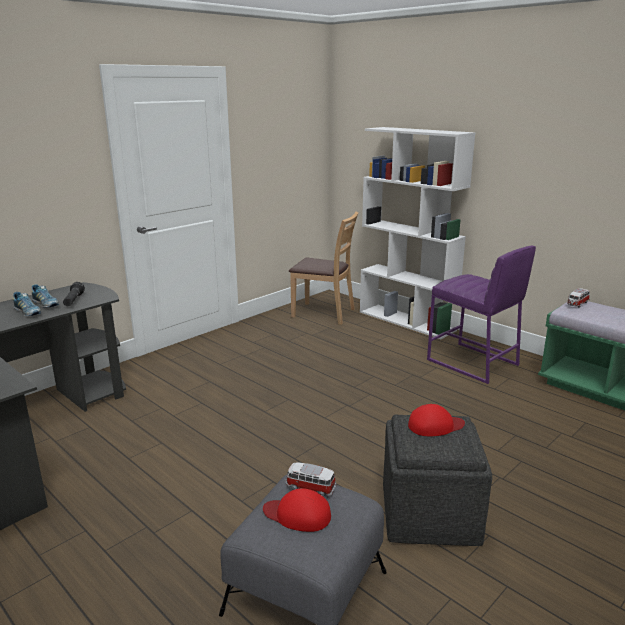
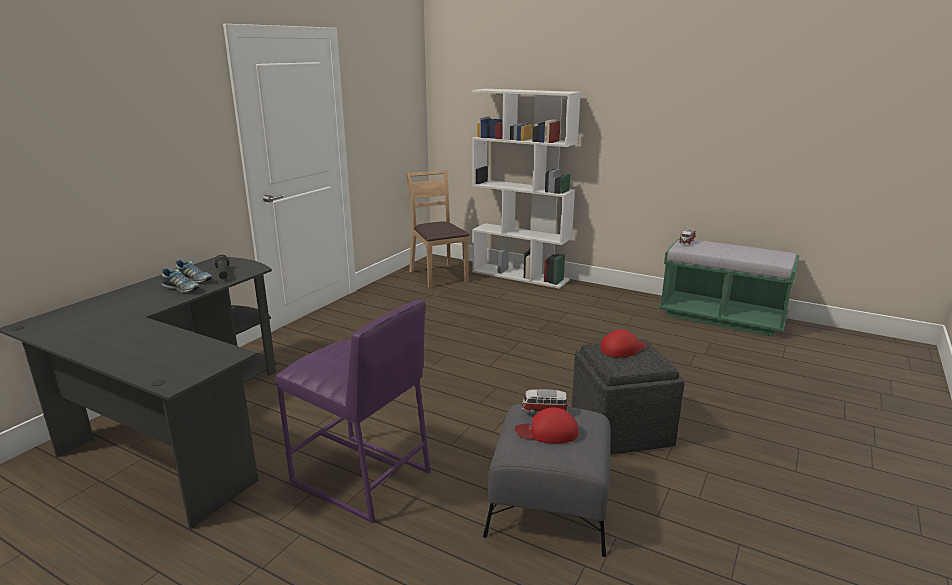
camera: 15 degrees left, 0 degrees up
brown chair [289,211,358,325] -> brown chair turned 120 degrees counterclockwise [406,170,470,288]
purple stool [427,245,536,384] -> purple stool moved to [275,300,431,524]

